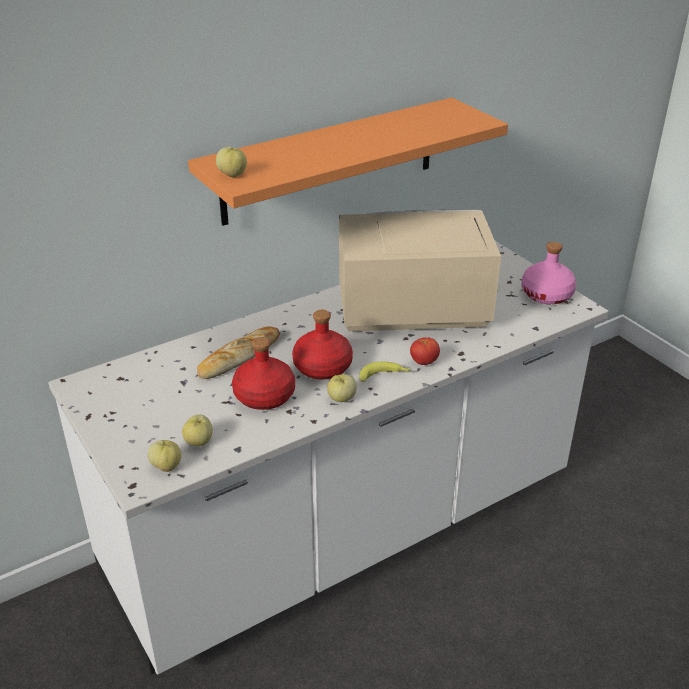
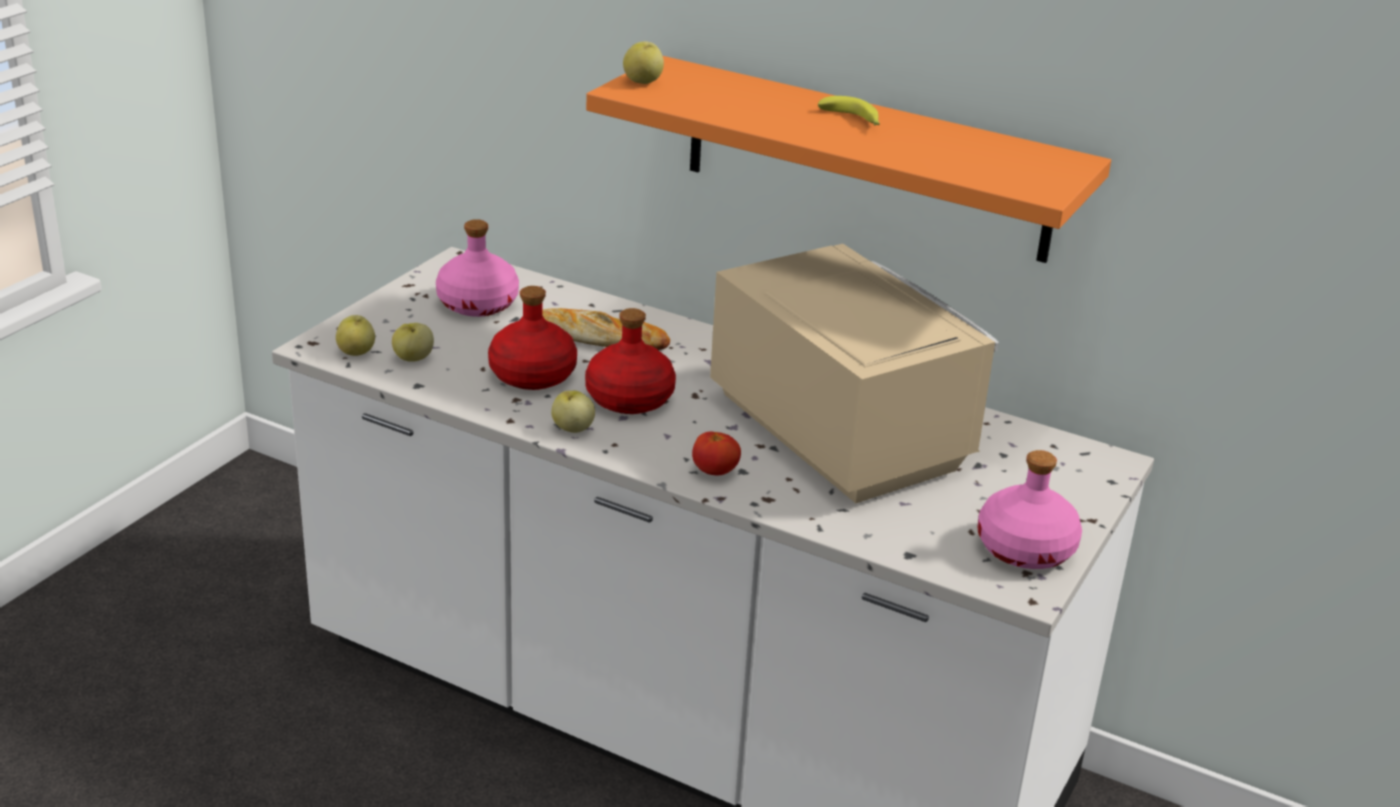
camera: 60 degrees right, 5 degrees down
banana [359,362,411,382] -> banana moved to [818,96,880,126]
none -> pink bottle [436,219,519,317]

